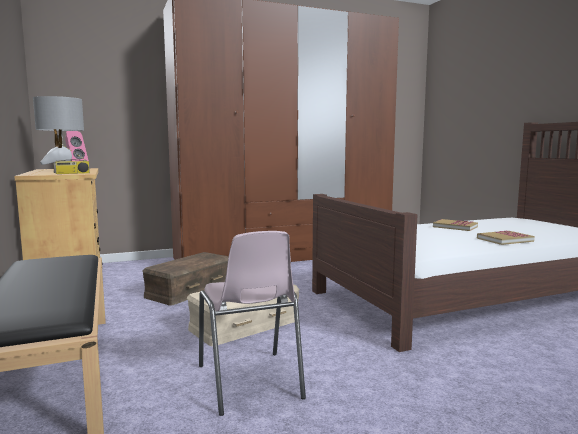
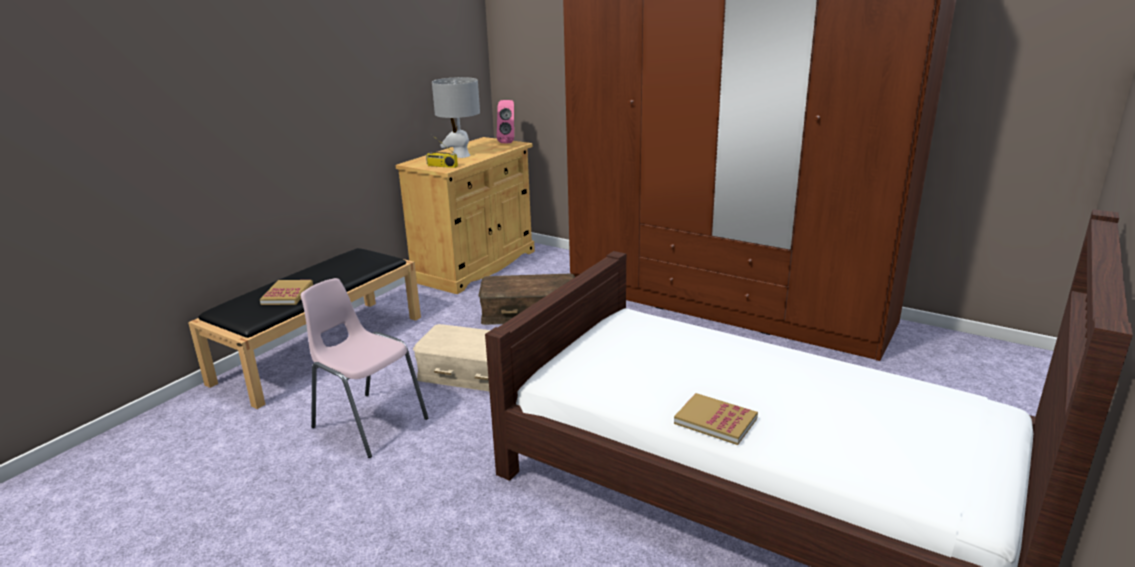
camera: 55 degrees right, 15 degrees up
pink chair [199,231,306,416] -> pink chair turned 90 degrees clockwise [301,278,428,458]
book [433,219,478,231] -> book moved to [260,280,313,305]

